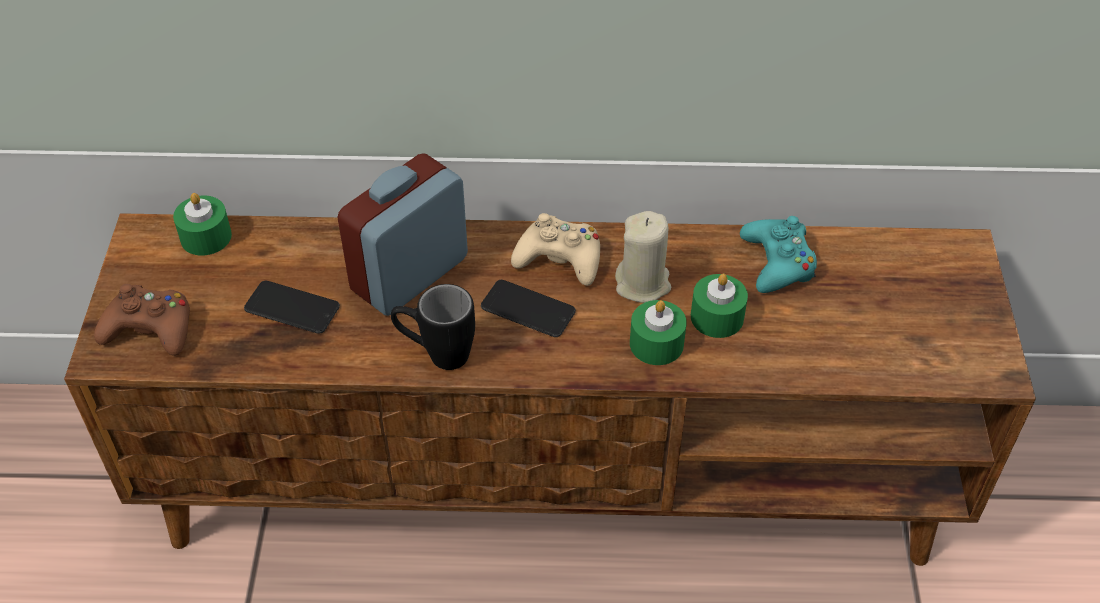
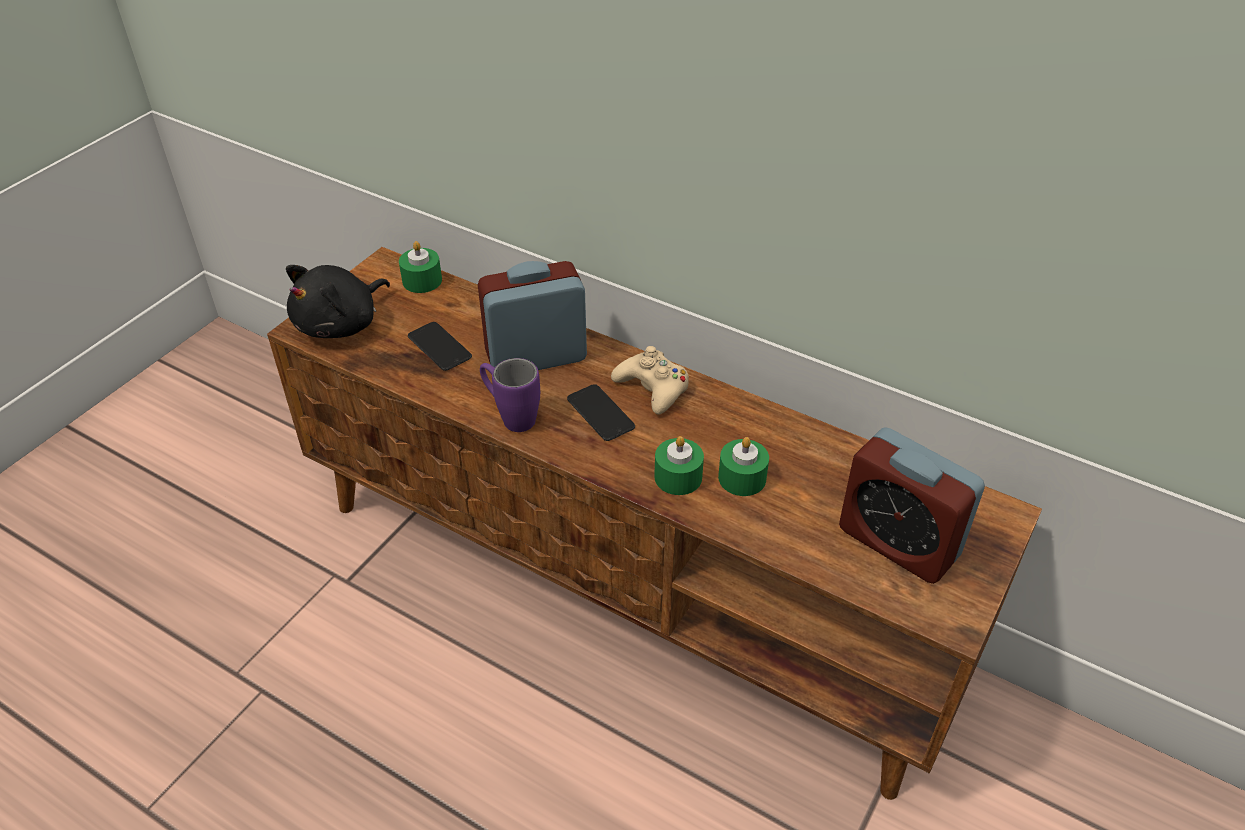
camera: 30 degrees right, 5 degrees down
brown game controller [94,284,190,356] -> black plush toy [286,265,390,338]
black mug [391,284,475,370] -> purple mug [480,358,540,432]
beige candle [615,211,671,303] -> none
turquoise game controller [740,216,817,293] -> none
none -> alarm clock [839,427,985,584]

